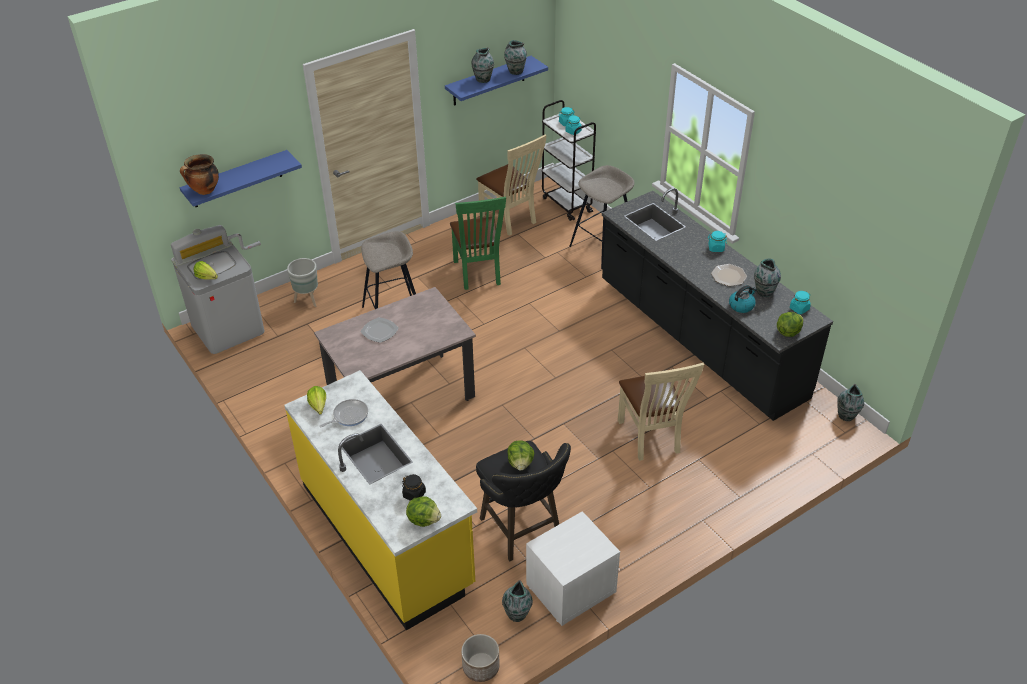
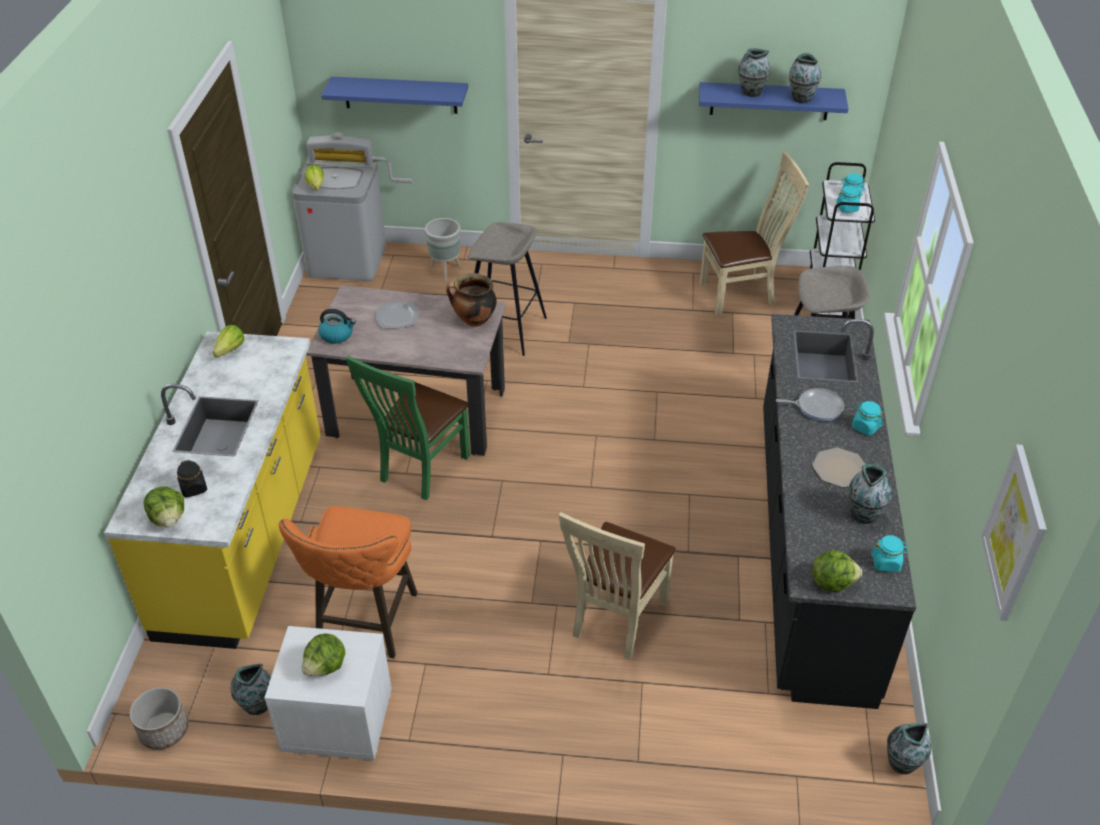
camera: 40 degrees right, 0 degrees up
cooking pot [180,154,219,195] -> cooking pot moved to [446,273,497,327]
frying pan [320,399,368,428] -> frying pan moved to [776,388,844,421]
green chair [450,196,506,290] -> green chair moved to [346,356,470,500]
beige chair [476,134,547,236] -> beige chair turned 105 degrees counterclockwise [700,152,809,315]
black stool [476,441,571,561] -> orange stool [279,506,417,658]
lettuce [507,440,535,470] -> lettuce moved to [302,634,345,676]
kettle [729,285,757,313] -> kettle moved to [318,309,356,344]
none -> picture [981,445,1047,621]

